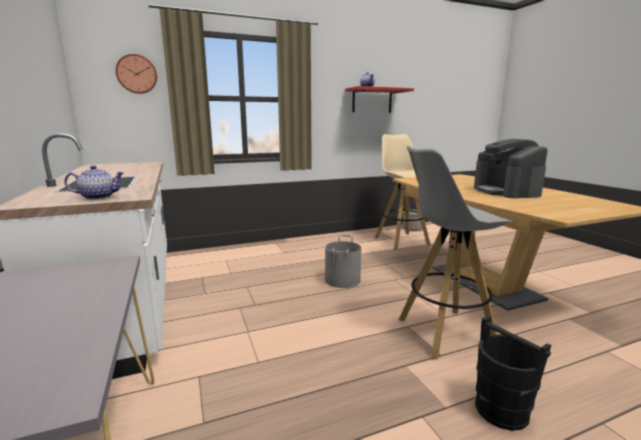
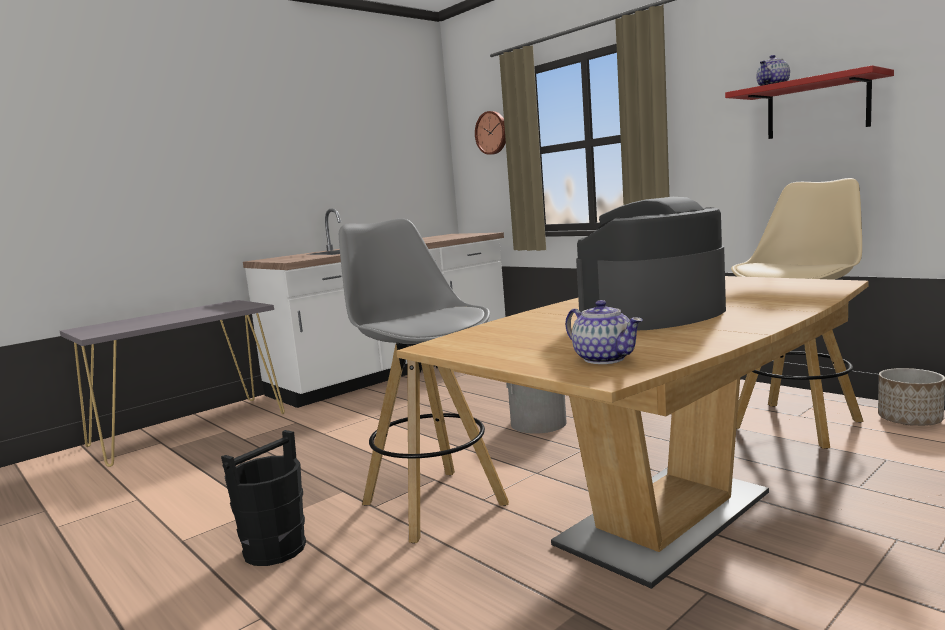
camera: 70 degrees right, 5 degrees down
teapot [64,165,124,200] -> teapot moved to [565,300,643,364]

